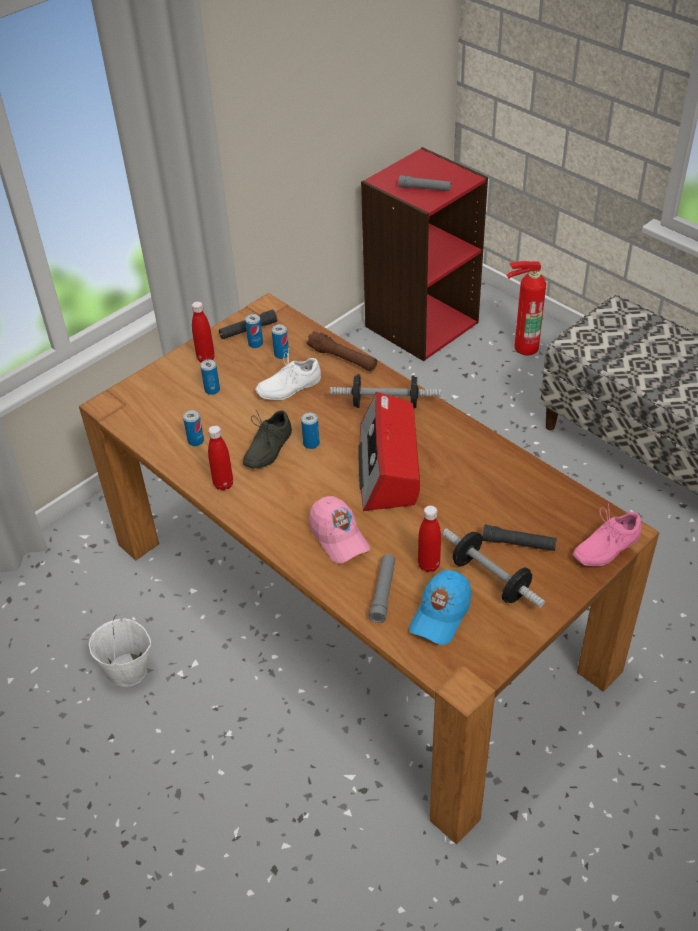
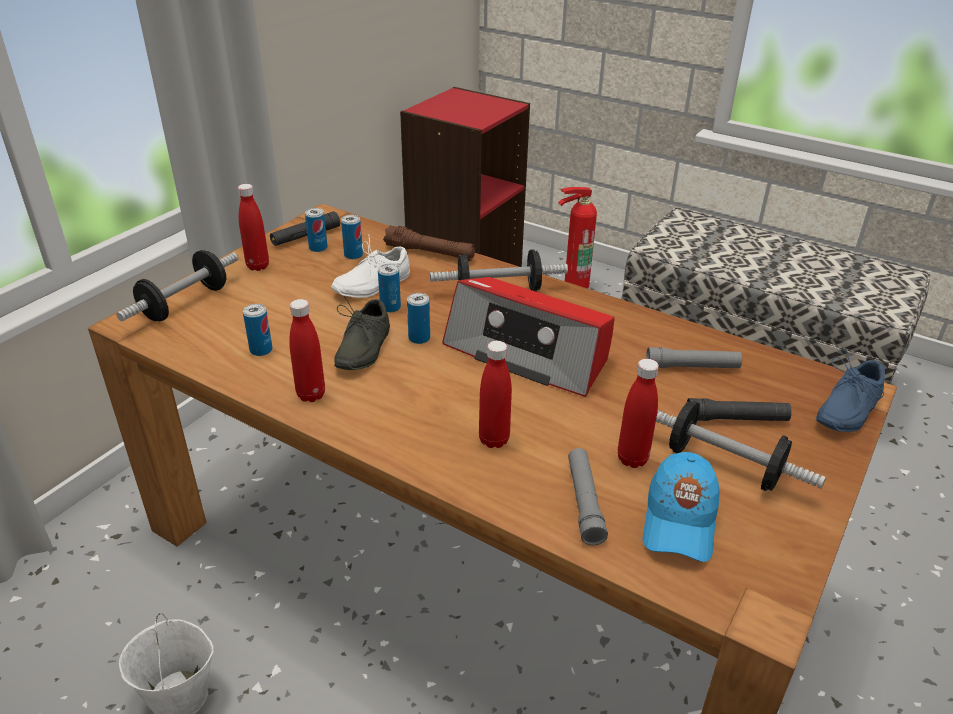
camera: 15 degrees left, 10 degrees down
can [200,359,220,395] -> can moved to [378,264,401,313]
pink cap [309,496,370,563] -> red bottle [479,341,512,448]
radio [358,392,420,511] -> radio turned 45 degrees counterclockwise [442,277,615,397]
grey flashlight [398,175,451,191] -> grey flashlight moved to [646,347,742,368]
pink shoe [572,504,642,566] -> blue shoe [816,349,885,432]
none -> dumbbell [116,250,238,321]

